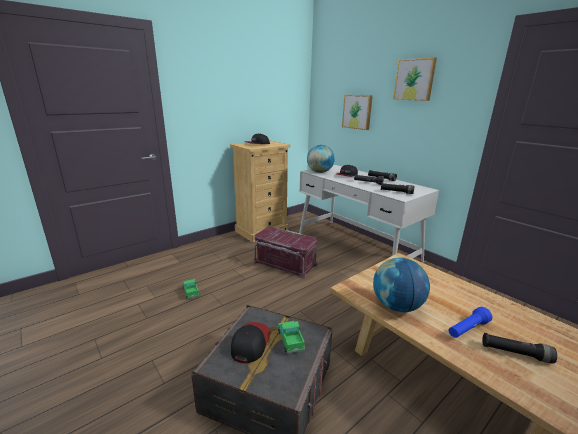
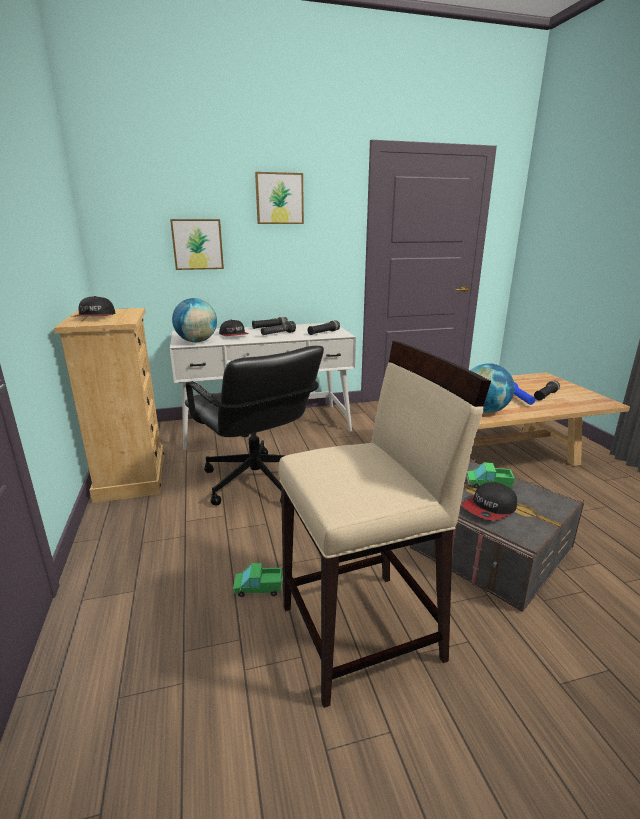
camera: 65 degrees left, 0 degrees up
cap [231,322,270,363] -> cap turned 75 degrees counterclockwise [462,482,517,521]
red storage box [253,227,318,279] -> black office chair [185,346,324,506]
none -> beige stool [279,341,491,708]

